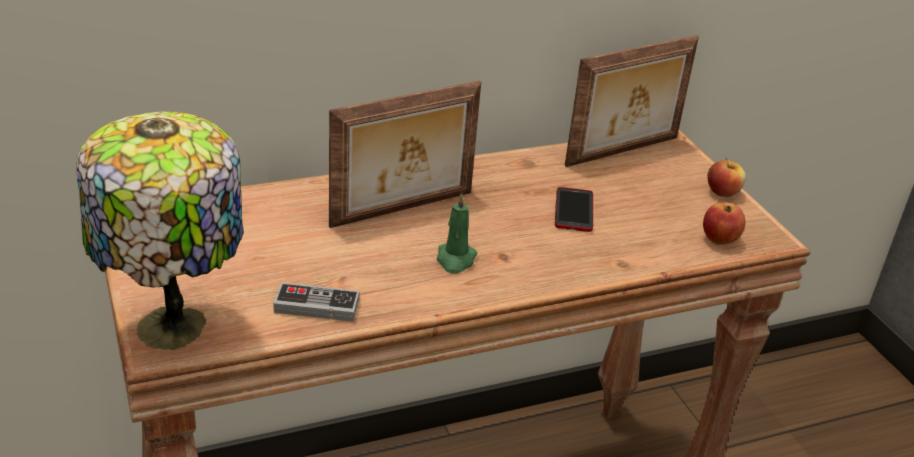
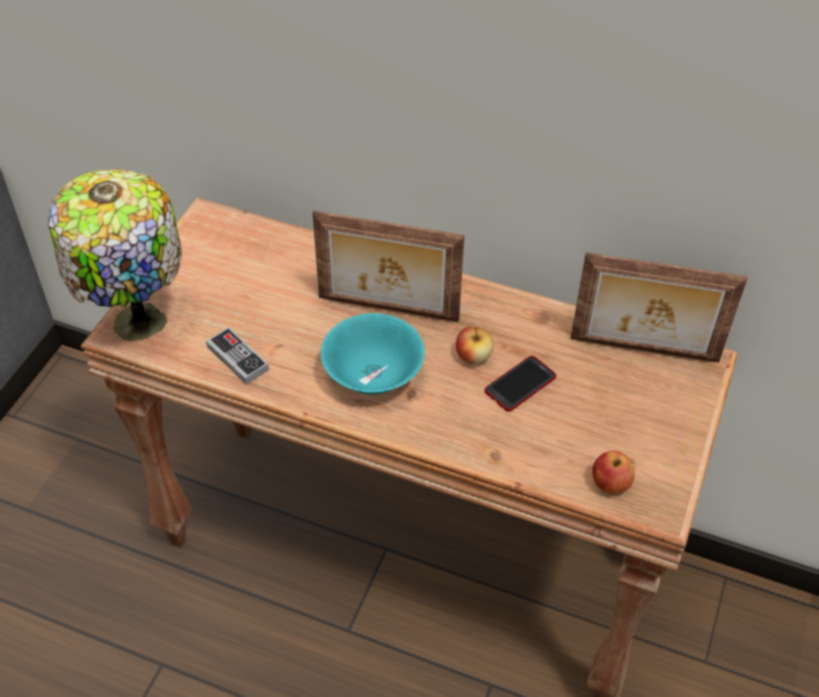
camera: 45 degrees right, 15 degrees up
green candle [437,193,477,274] -> turquoise bowl [321,313,425,395]
apple [707,158,746,197] -> apple moved to [456,327,494,364]

